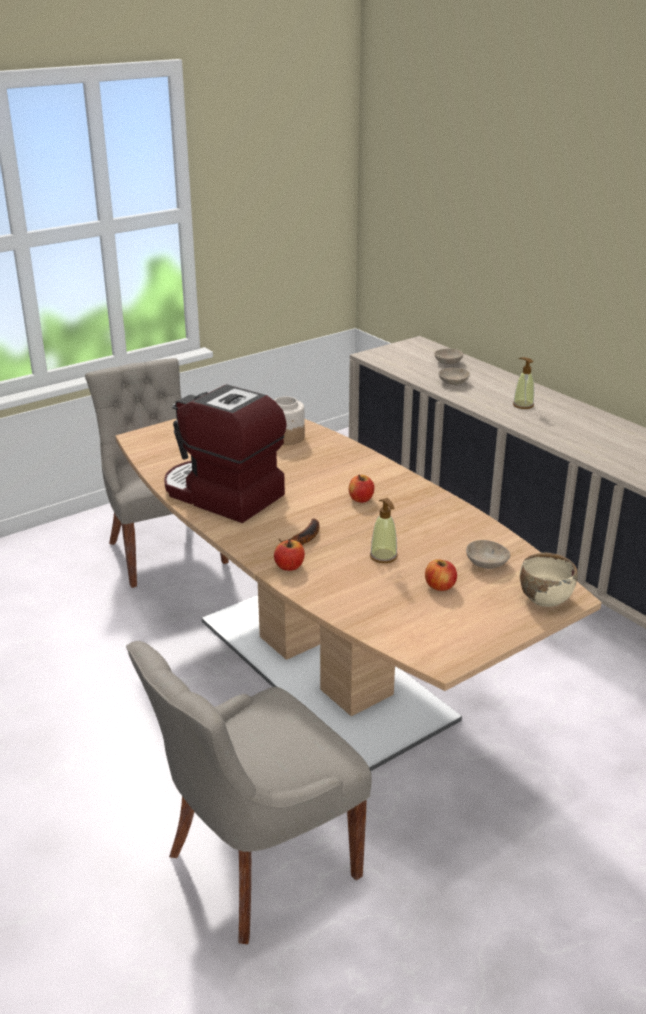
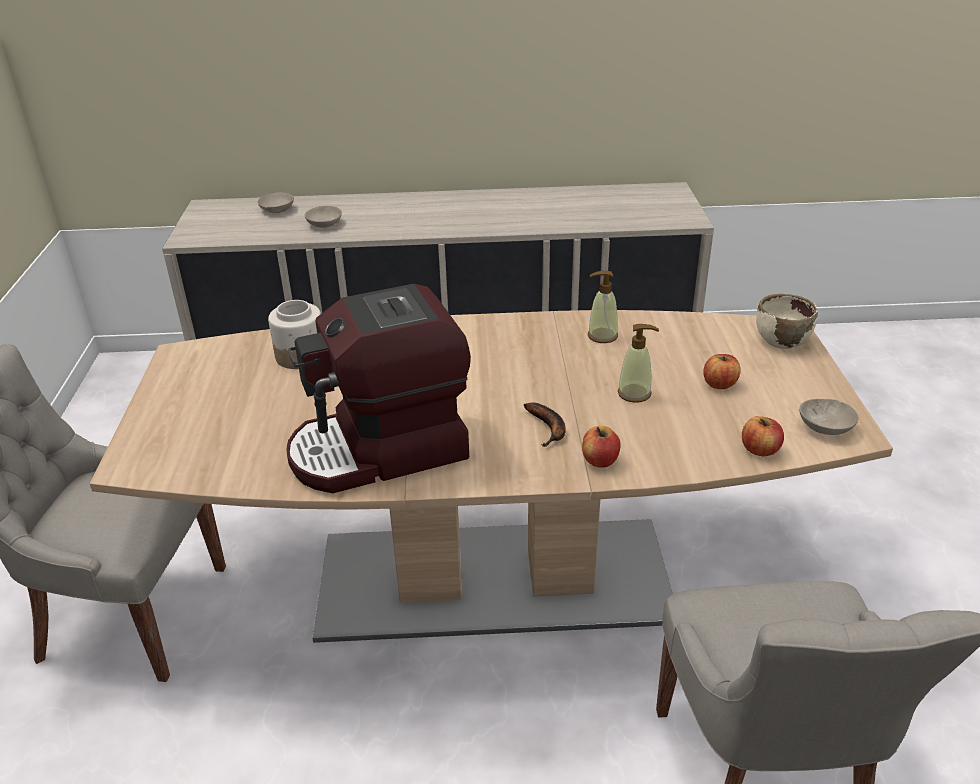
camera: 55 degrees left, 5 degrees up
apple [349,474,374,503] -> apple moved to [742,416,784,456]
beige bowl [466,540,510,569] -> beige bowl moved to [799,399,858,435]
soap dispenser [513,357,534,409] -> soap dispenser moved to [588,271,618,343]

